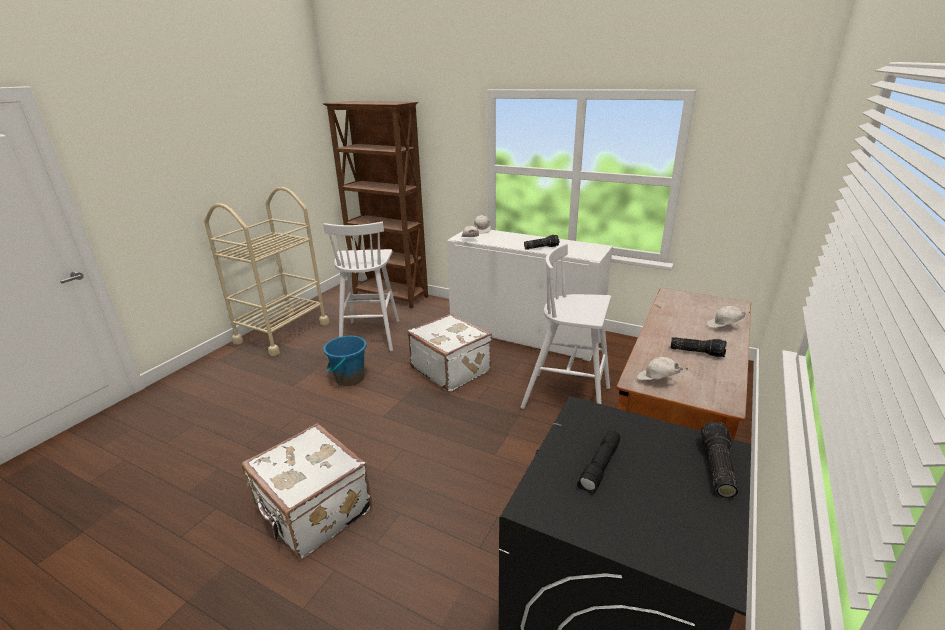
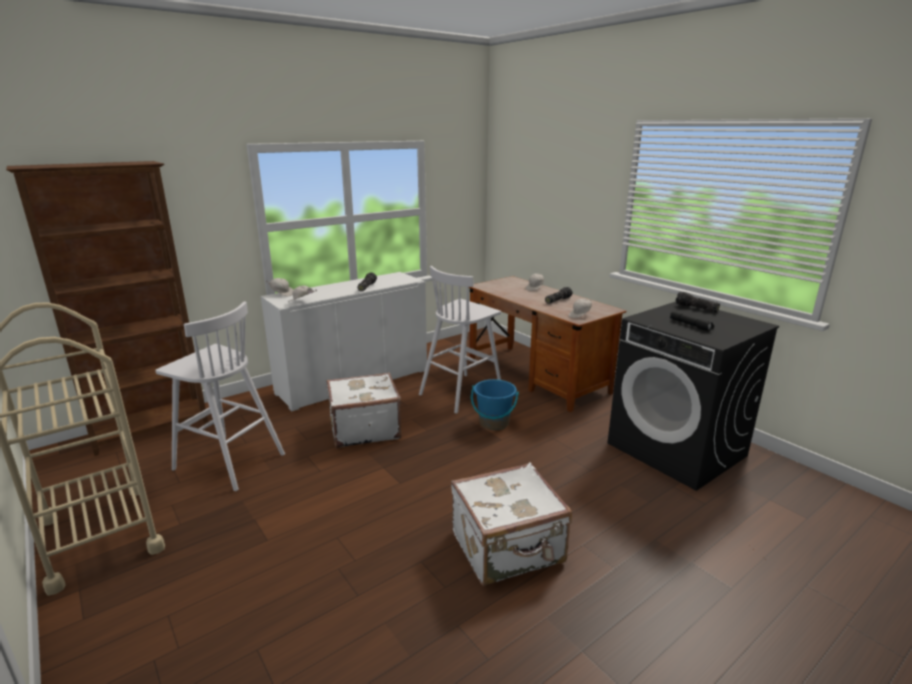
camera: 65 degrees left, 5 degrees down
blue bucket [323,335,367,386] -> blue bucket moved to [471,379,519,430]

